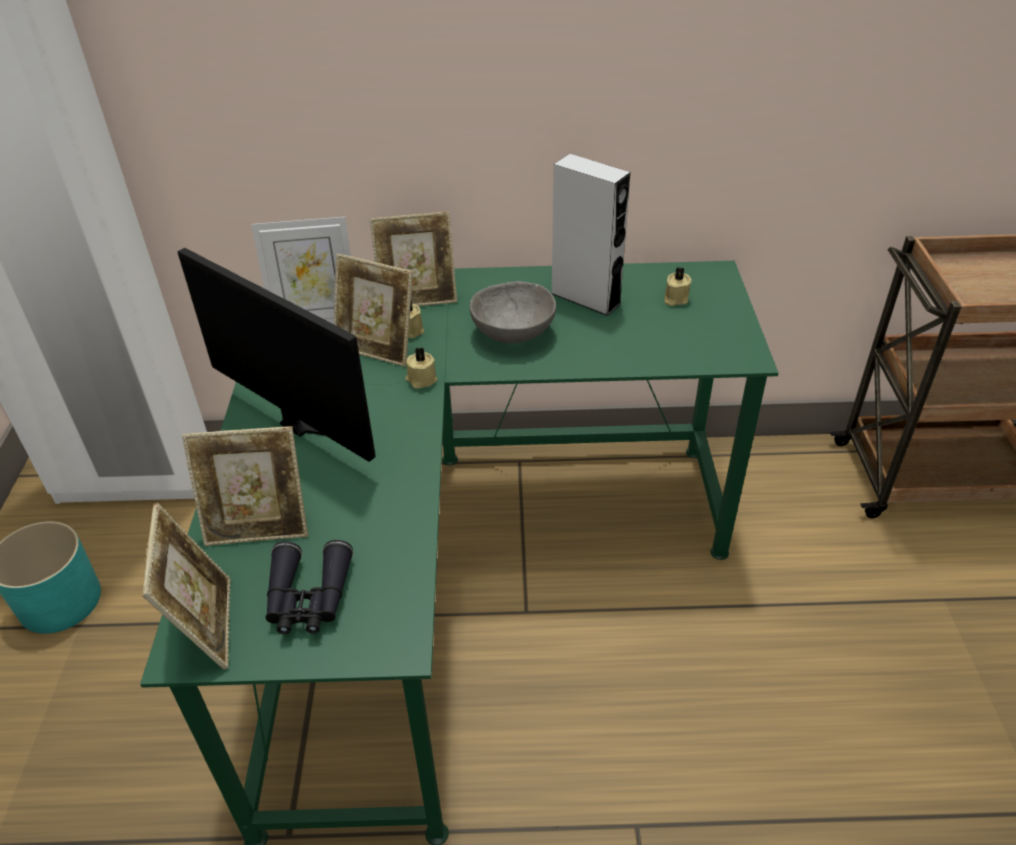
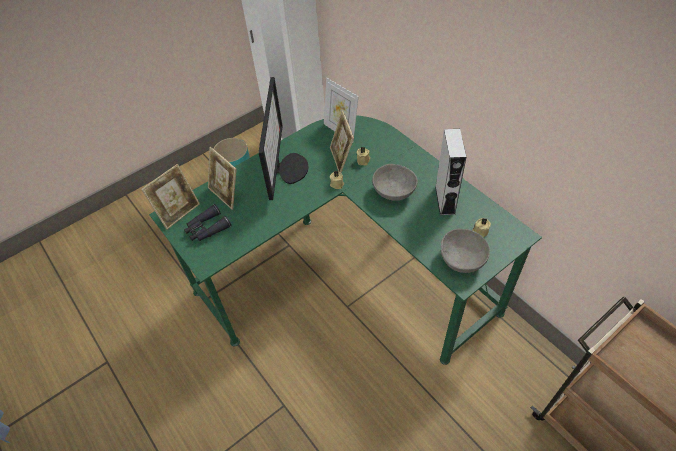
camera: 55 degrees right, 10 degrees up
picture frame [370,212,457,306] -> none
none -> grey bowl [441,229,490,273]

